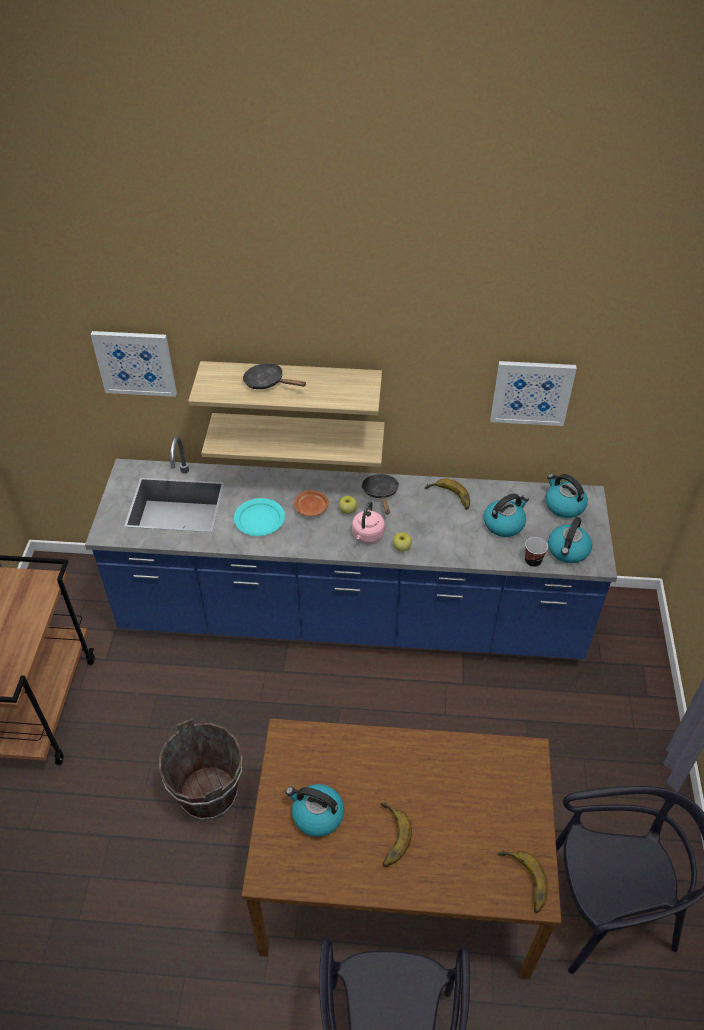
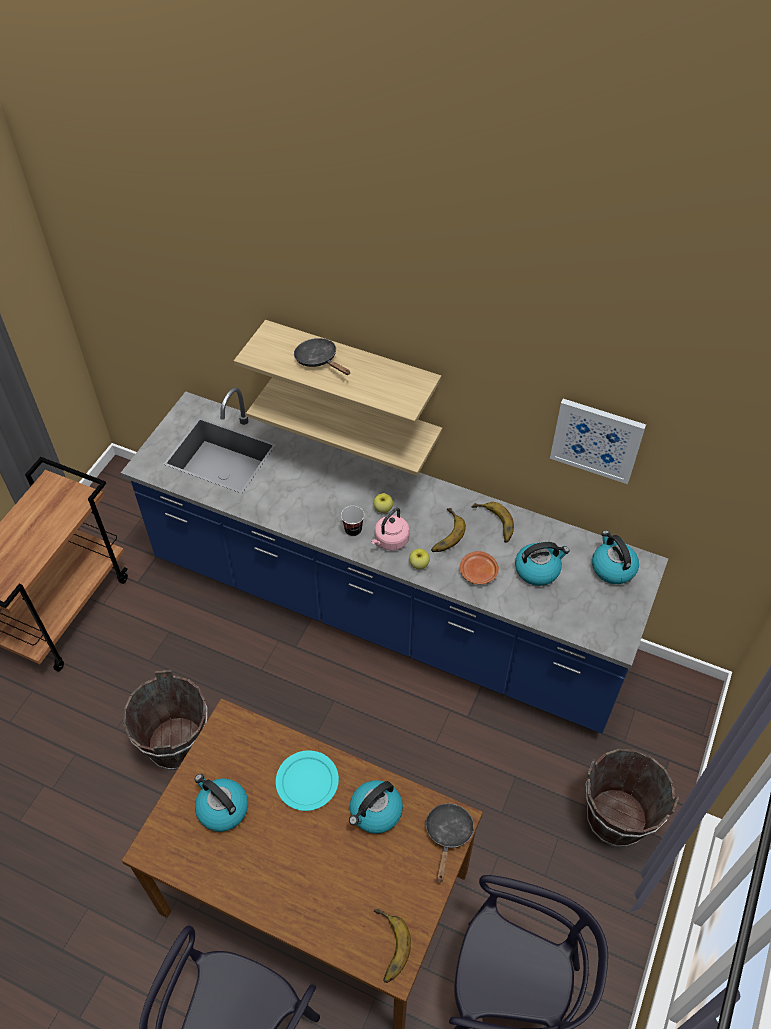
camera: 20 degrees right, 5 degrees up
picture [91,331,177,397] -> none
turquoise plate [234,498,285,536] -> turquoise plate moved to [276,750,339,811]
brown plate [294,490,329,516] -> brown plate moved to [460,551,499,584]
black frying pan [362,474,399,514] -> black frying pan moved to [425,803,474,882]
banana [381,802,412,867] -> banana moved to [431,508,466,552]
cup [525,537,548,567] -> cup moved to [341,506,364,537]
kettle [548,517,592,563] -> kettle moved to [349,780,403,834]
none -> brown bucket [586,749,679,847]

